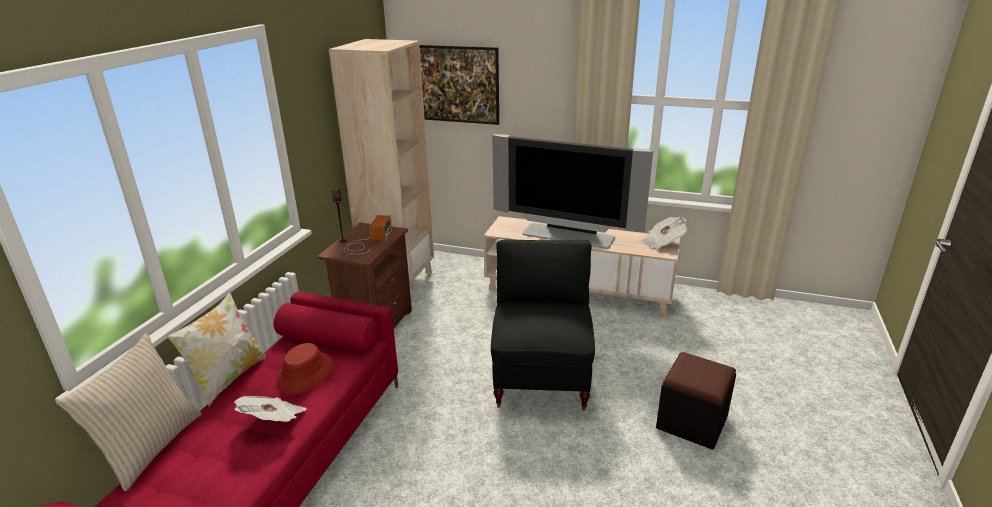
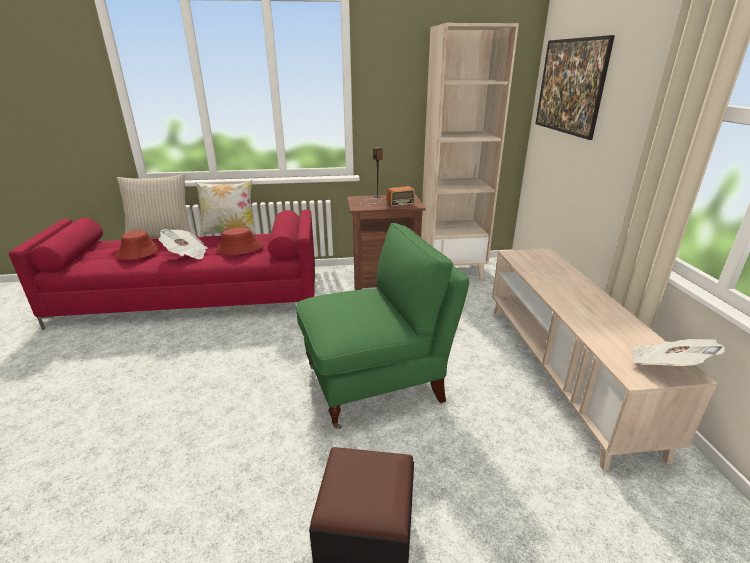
camera: 65 degrees right, 0 degrees up
black armchair [491,240,595,411] -> green armchair [296,223,469,429]
television [492,134,653,249] -> none
none -> red hat [116,230,160,260]

